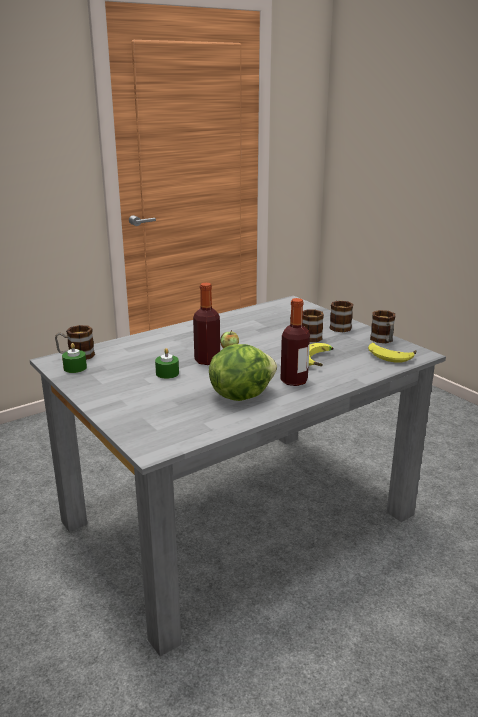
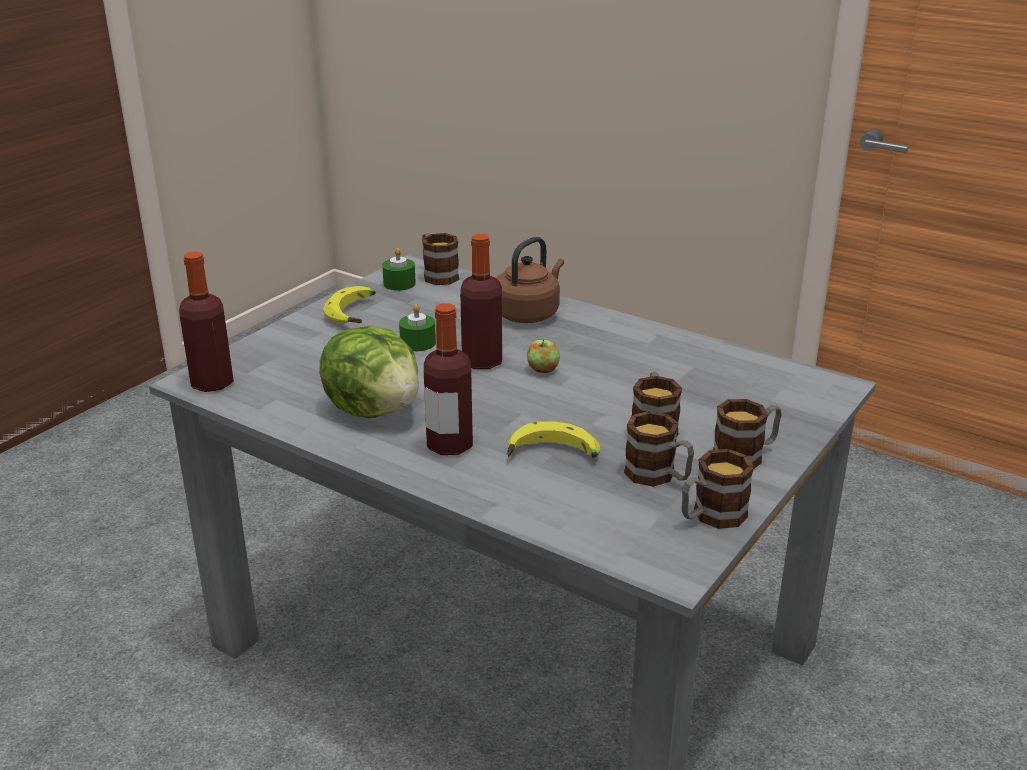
camera: 70 degrees right, 5 degrees up
banana [368,343,416,363] -> banana moved to [323,286,376,324]
none -> bottle [179,251,234,392]
none -> brown kettle [496,237,564,323]
none -> mug [624,411,694,487]

